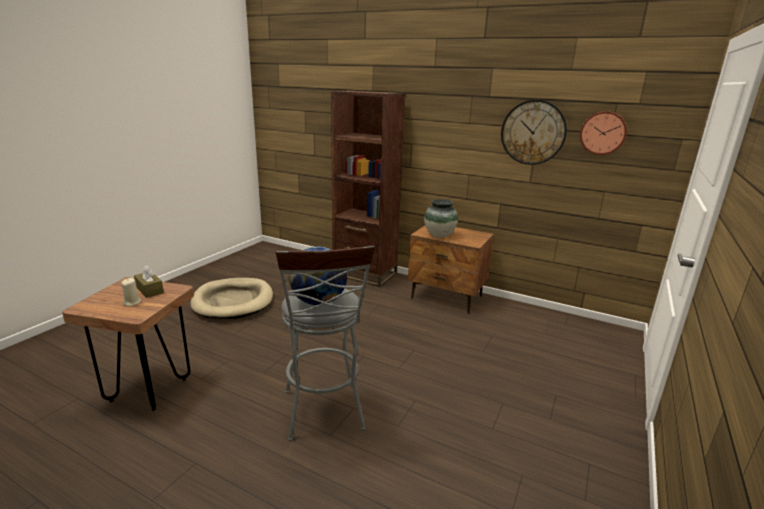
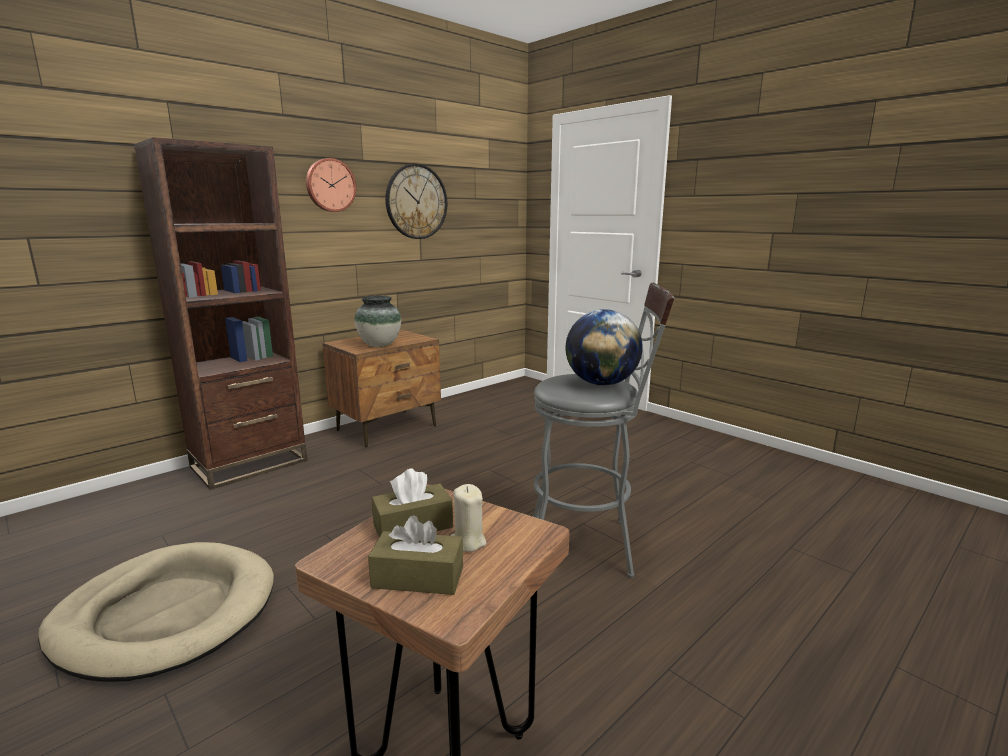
camera: 70 degrees left, 5 degrees down
wall clock [580,111,627,155] -> wall clock moved to [306,158,356,212]
none -> brown tissue box [368,515,463,595]

